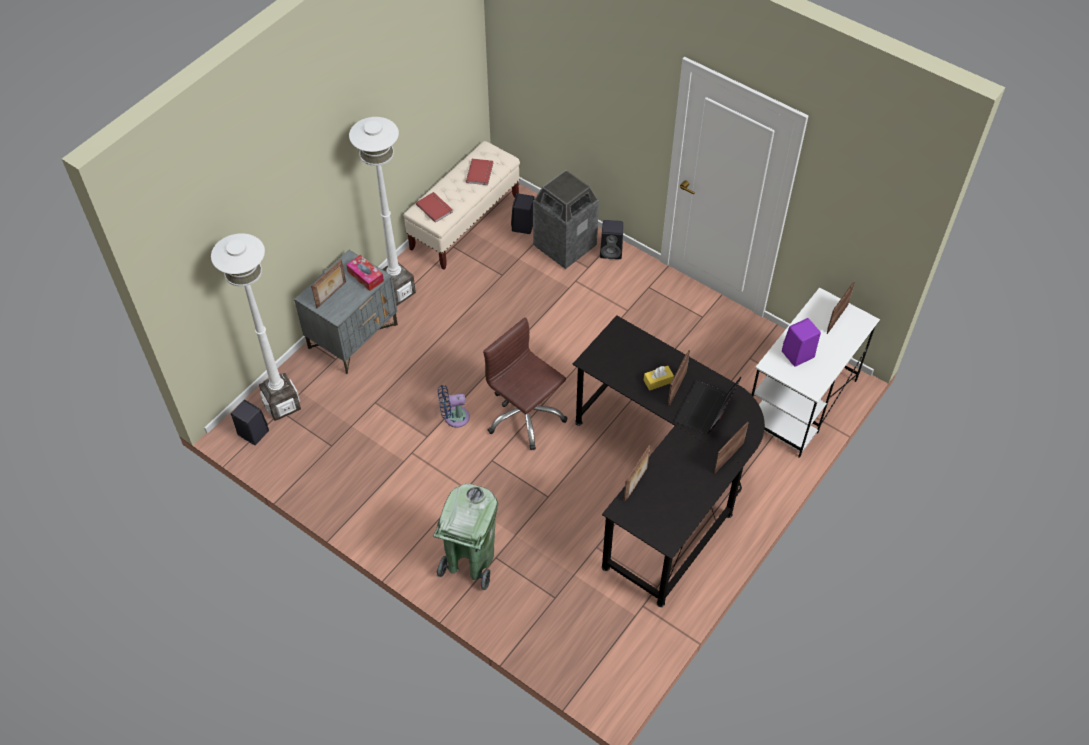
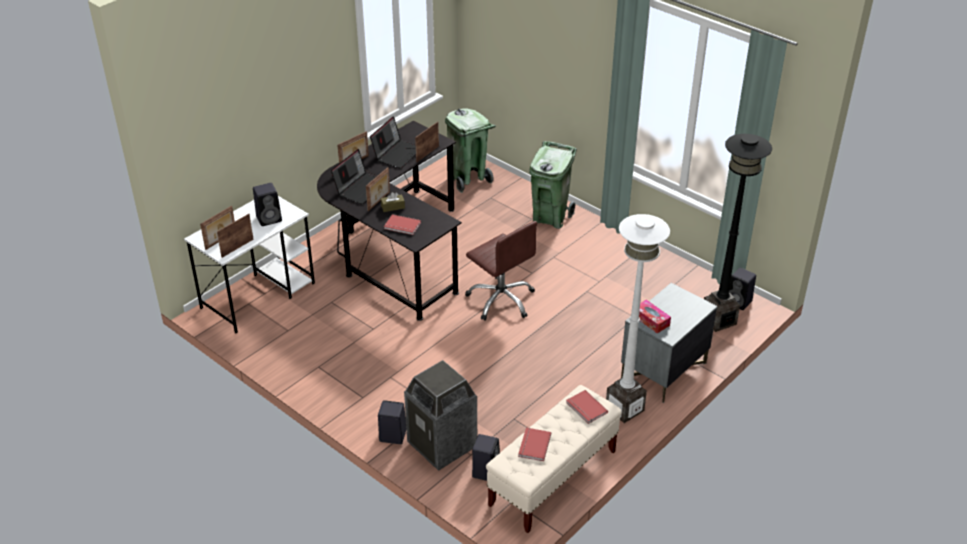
camera: 175 degrees left, 15 degrees down
white floor lamp [211,233,301,421] -> black floor lamp [704,134,772,332]
picture frame [311,259,346,308] -> picture frame moved to [217,214,254,258]
blue fan [438,385,470,428] -> none
yellow tissue box [644,366,674,391] -> brown tissue box [381,192,405,212]
purple speaker [782,318,821,367] -> black speaker [253,183,282,226]
none -> laptop [370,116,416,169]
none -> red book [384,214,421,235]
none -> green trash can [445,108,496,193]

